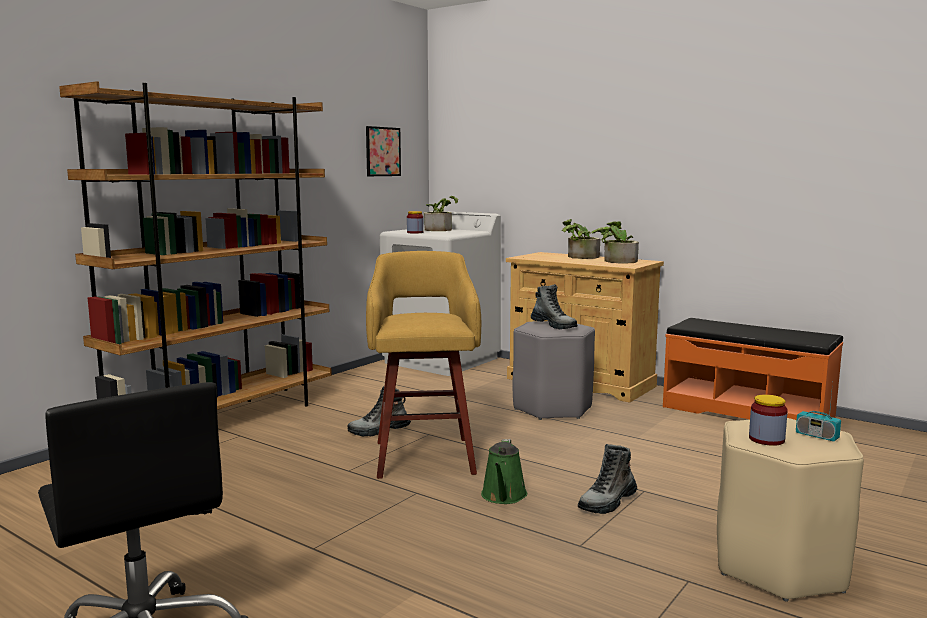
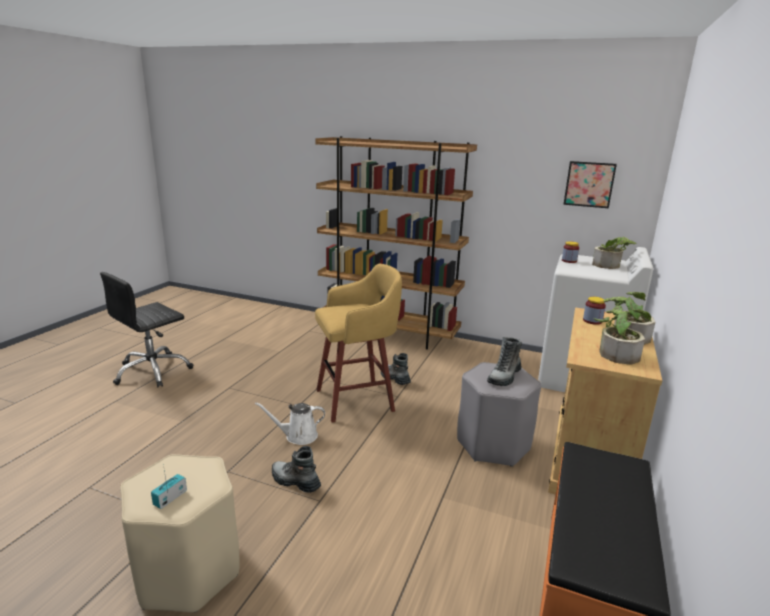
camera: 75 degrees right, 10 degrees up
green watering can [481,439,527,504] -> white watering can [255,402,325,445]
jar [749,394,788,446] -> jar moved to [583,297,606,325]

